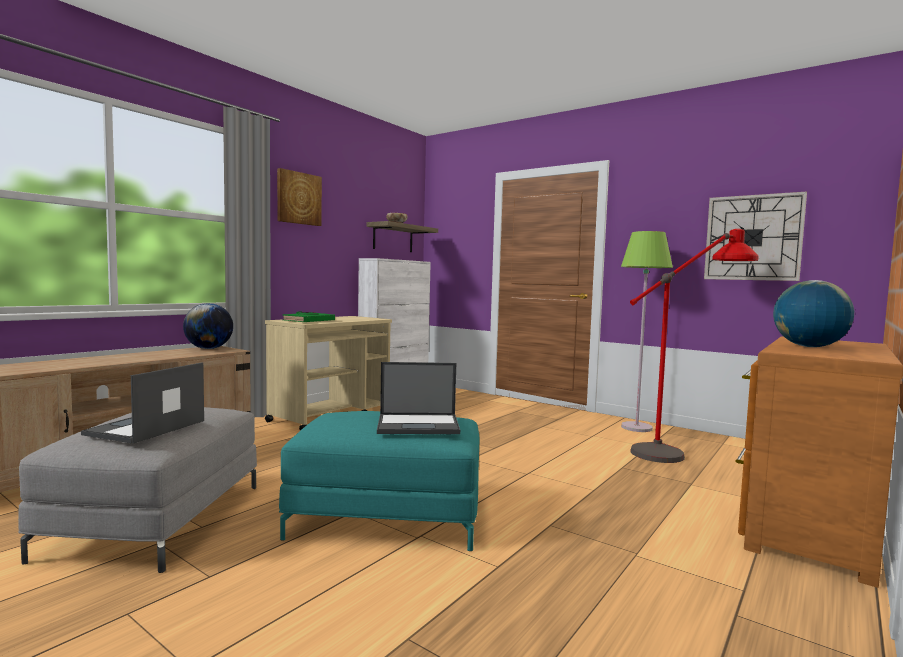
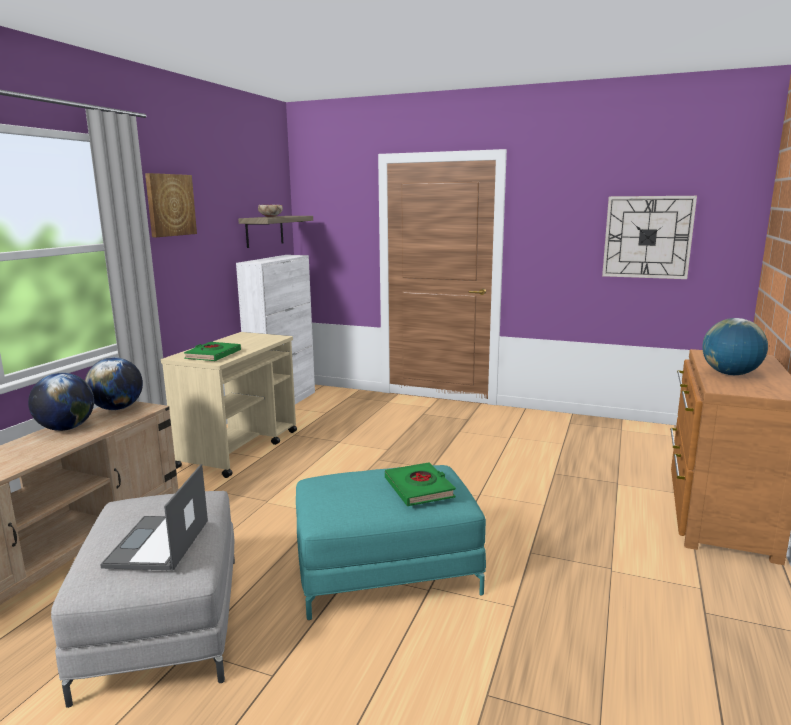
camera: 15 degrees left, 10 degrees up
laptop [377,362,460,434] -> green book [385,463,456,506]
green floor lamp [621,231,673,432] -> none
red floor lamp [630,229,758,463] -> none
none -> globe [28,373,94,431]

